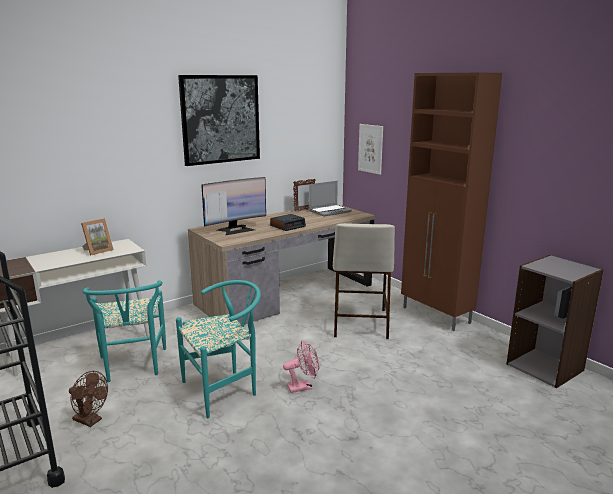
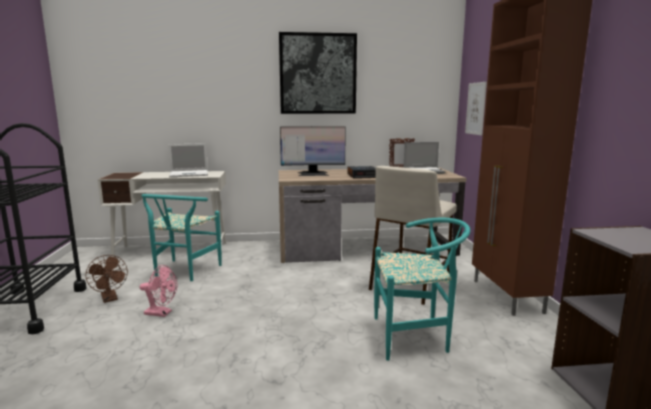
camera: 30 degrees right, 5 degrees down
picture frame [81,218,114,256] -> laptop [169,143,208,177]
turquoise chair [176,280,261,418] -> turquoise chair moved to [374,218,470,361]
pink fan [283,340,319,393] -> pink fan moved to [139,265,177,317]

